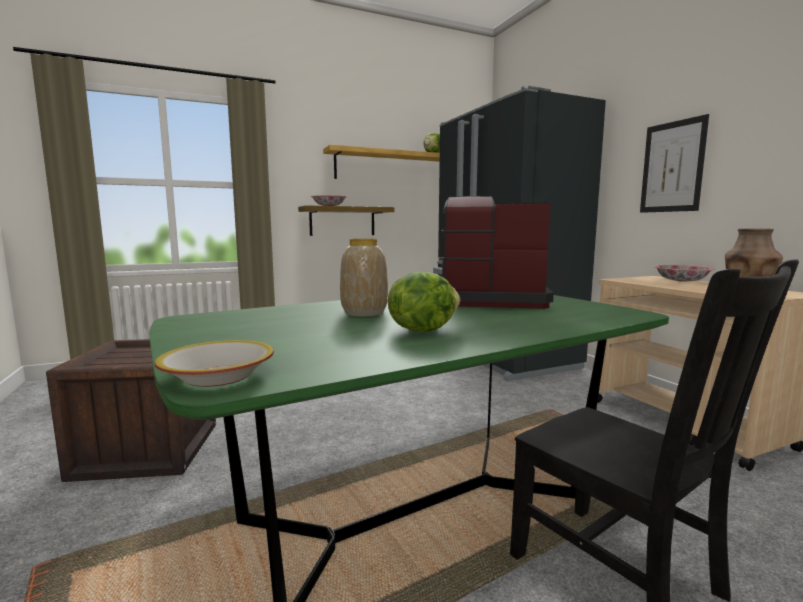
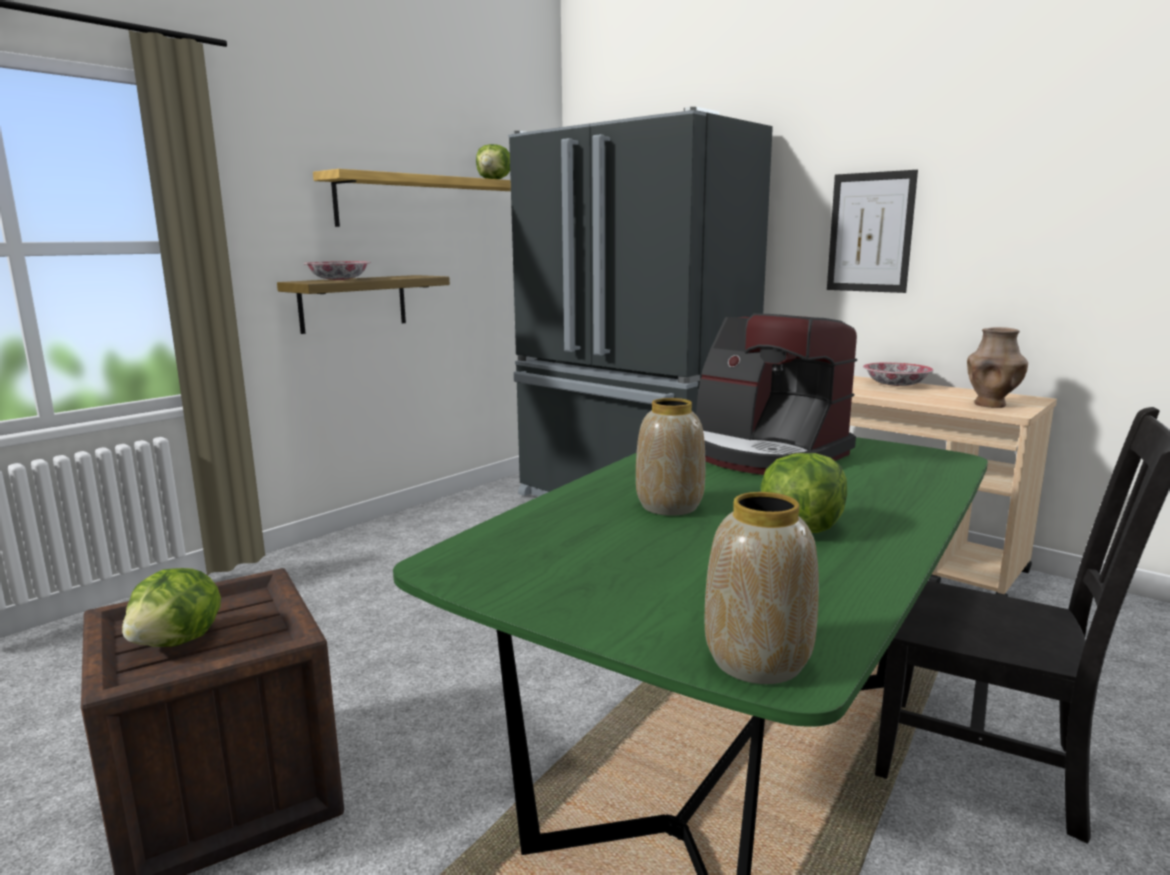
camera: 25 degrees left, 5 degrees up
bowl [155,340,274,387] -> vase [705,492,819,684]
coffee machine [441,196,554,309] -> coffee machine turned 120 degrees counterclockwise [696,313,857,475]
none -> lettuce [122,568,221,647]

